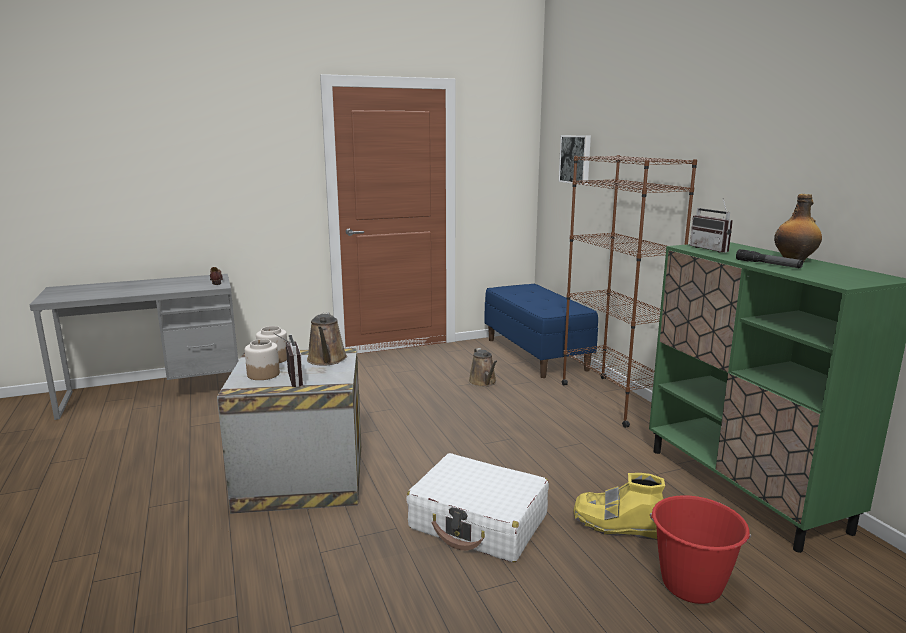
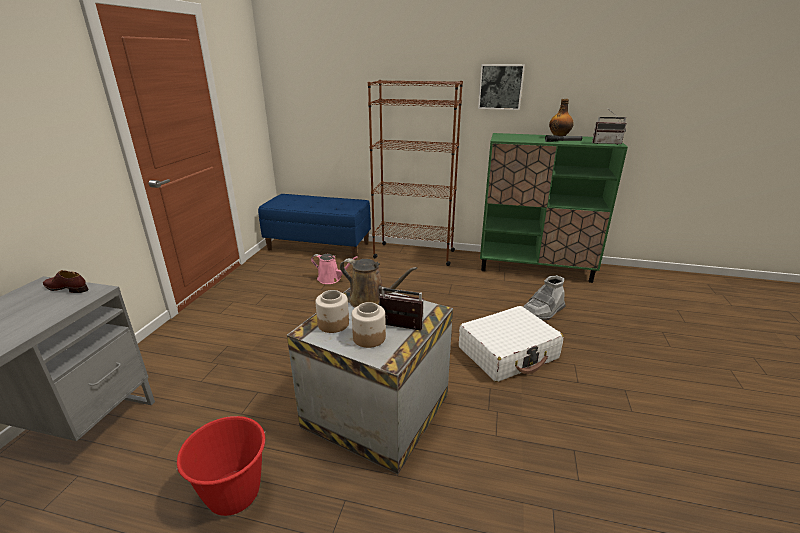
camera: 55 degrees left, 10 degrees up
brown watering can [469,348,497,387] -> pink watering can [311,254,358,284]
picture [559,135,591,185] -> picture moved to [478,64,525,110]
yellow boot [573,473,665,540] -> grey boot [523,275,566,321]
red bucket [650,495,751,604] -> red bucket moved to [176,416,266,516]
radio [690,198,733,253] -> radio moved to [592,111,626,145]

